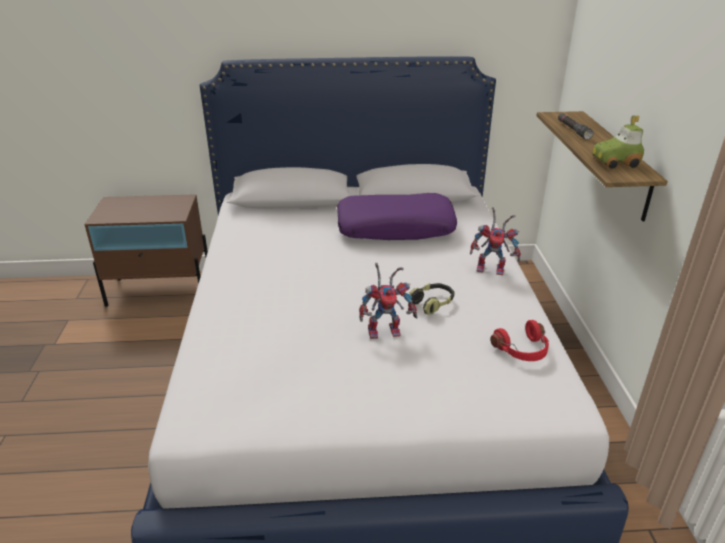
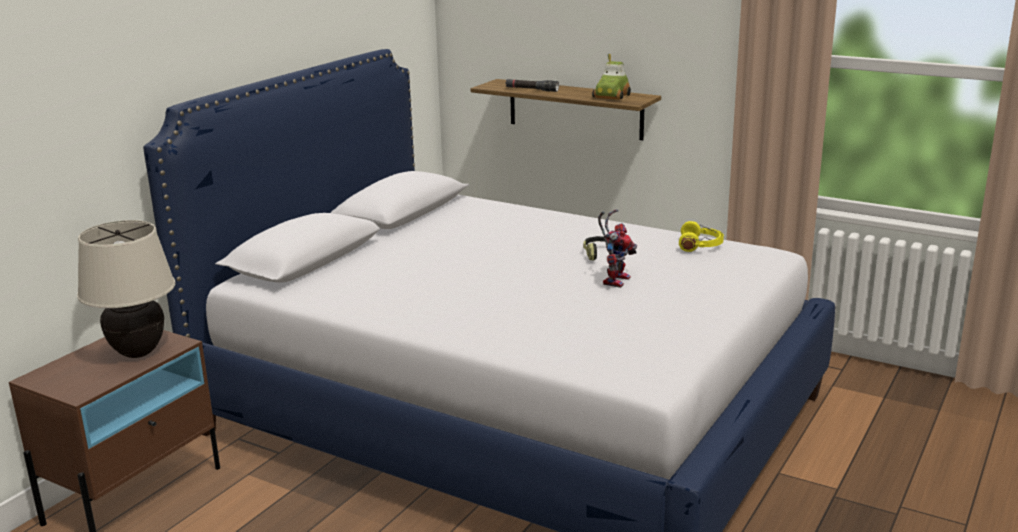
camera: 55 degrees left, 10 degrees down
purple pillow [337,193,457,240] -> none
toy robot [470,207,521,275] -> none
red headphones [490,320,549,361] -> yellow headphones [679,221,724,252]
none -> beige table lamp [77,220,176,358]

